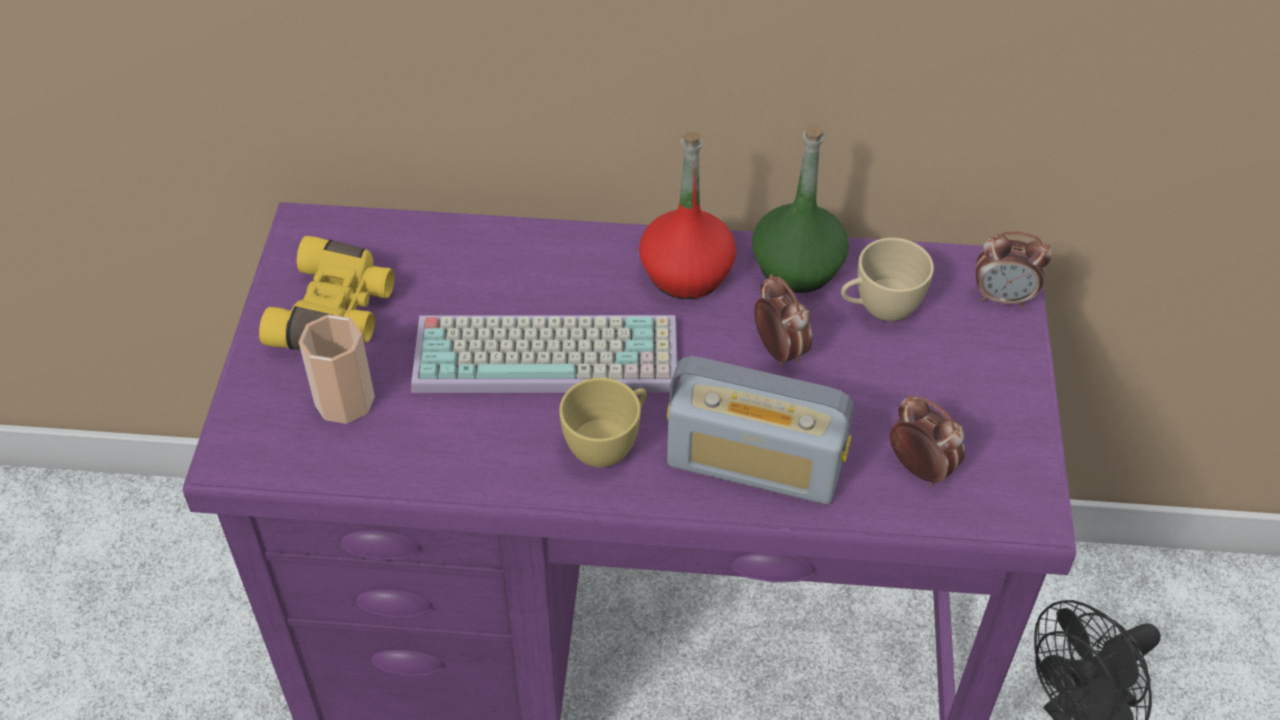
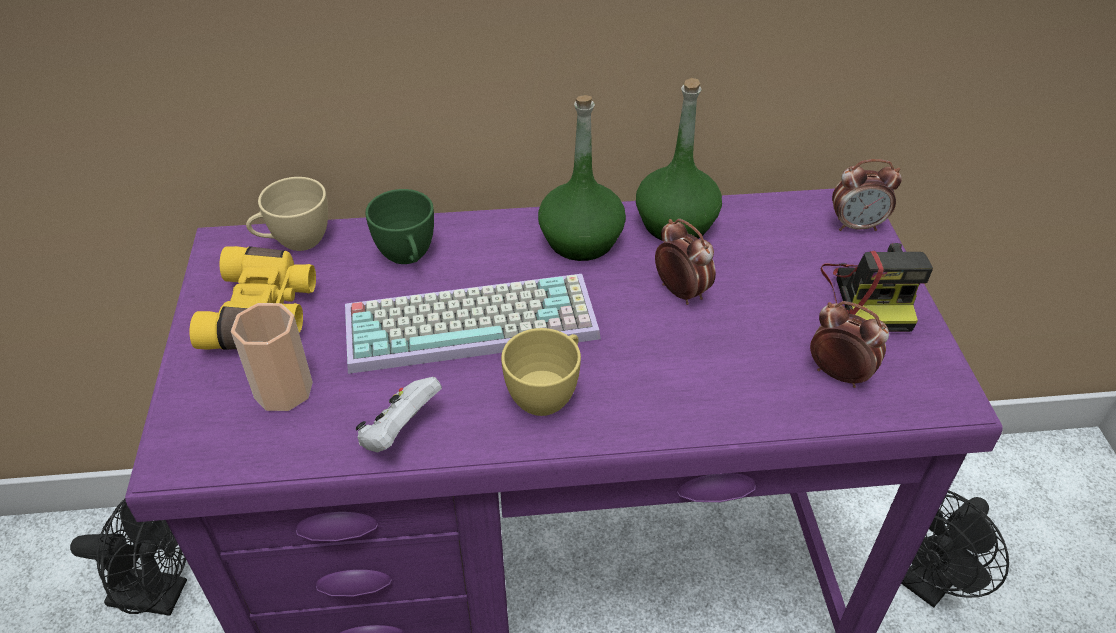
camera: 10 degrees left, 5 degrees down
red bottle [639,132,736,299] -> green bottle [538,95,626,261]
radio [667,356,854,505] -> none
beige cup [841,238,934,321] -> beige cup moved to [246,177,328,251]
none -> black fan [70,499,187,616]
none -> white game controller [356,377,442,453]
none -> green cup [365,189,434,264]
none -> camera [821,243,933,332]

